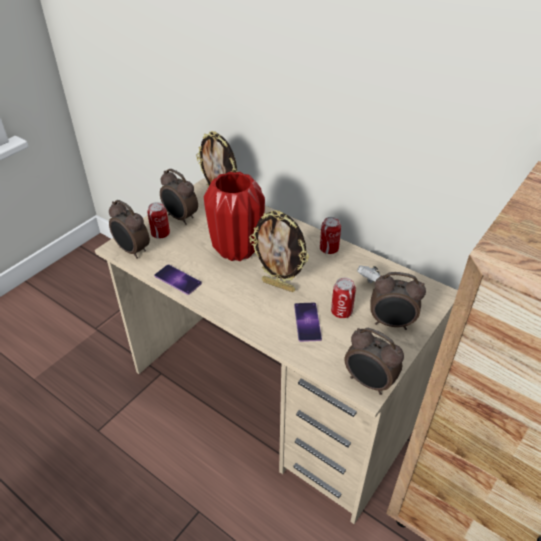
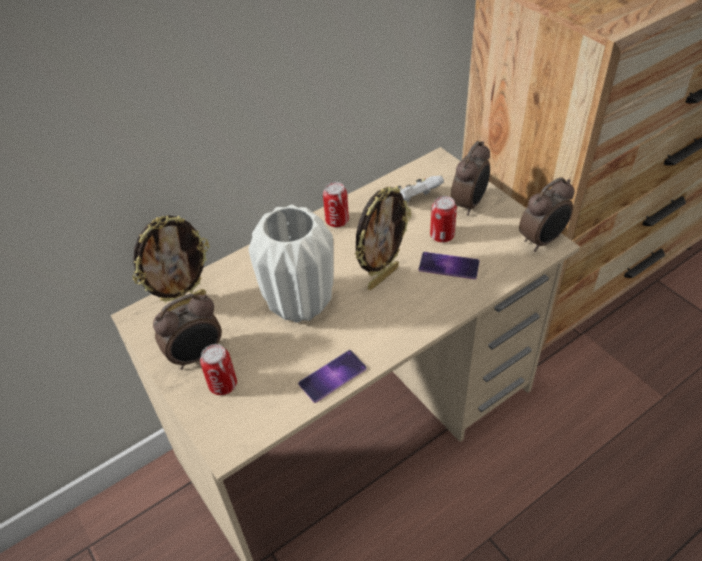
camera: 70 degrees left, 5 degrees up
alarm clock [109,200,150,259] -> none
red vase [204,172,265,261] -> white vase [248,205,334,323]

